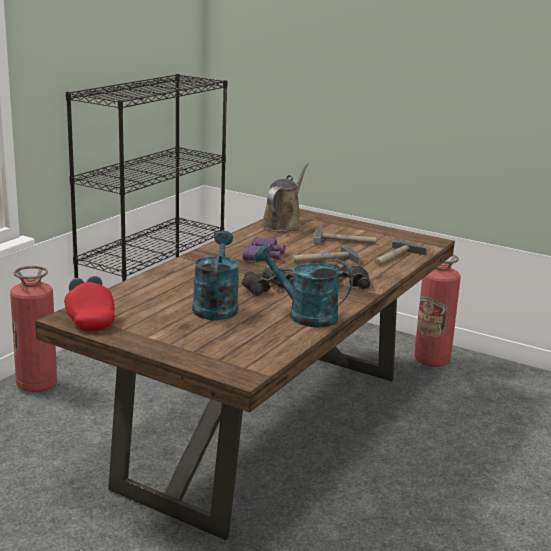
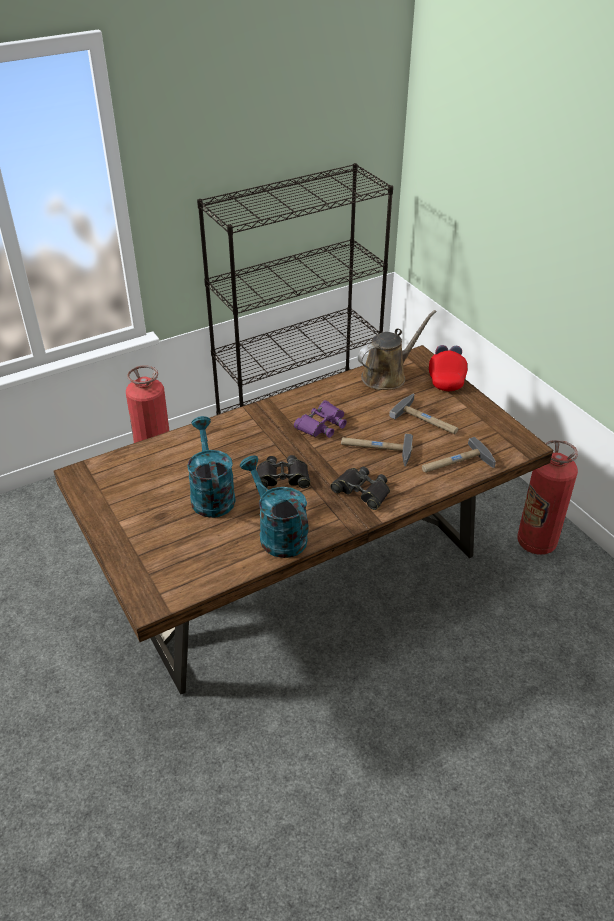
camera: 30 degrees right, 20 degrees up
red cap [64,276,115,331] -> red cap moved to [429,345,467,391]
turquoise watering can [192,230,240,320] -> turquoise watering can turned 45 degrees counterclockwise [187,416,236,518]

